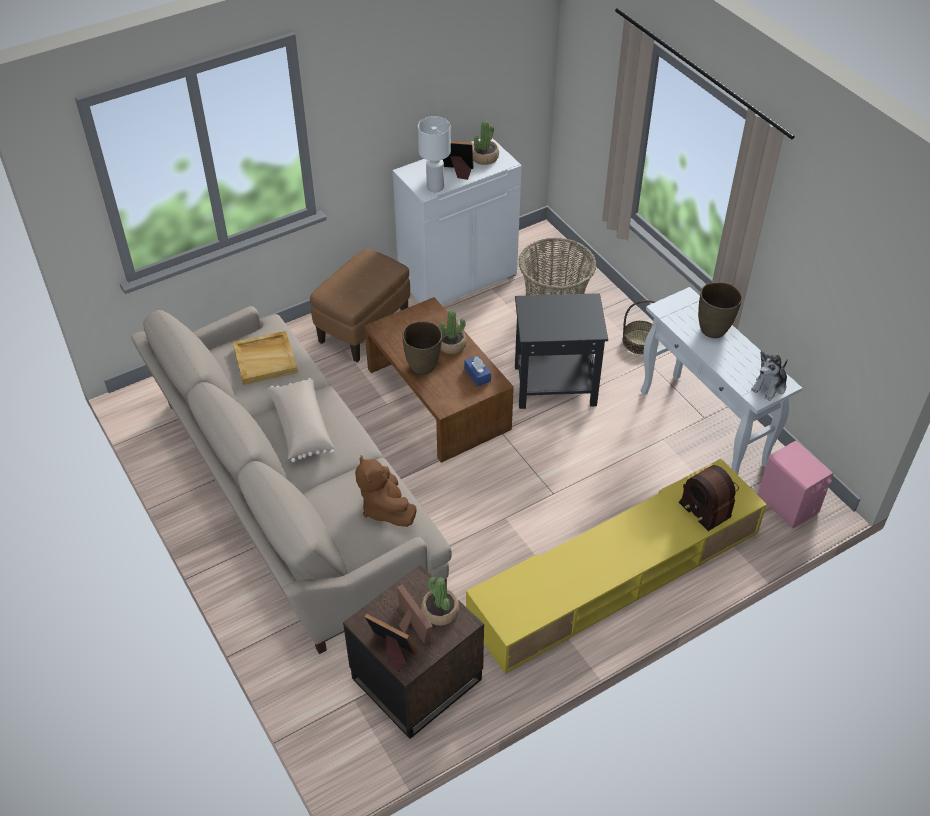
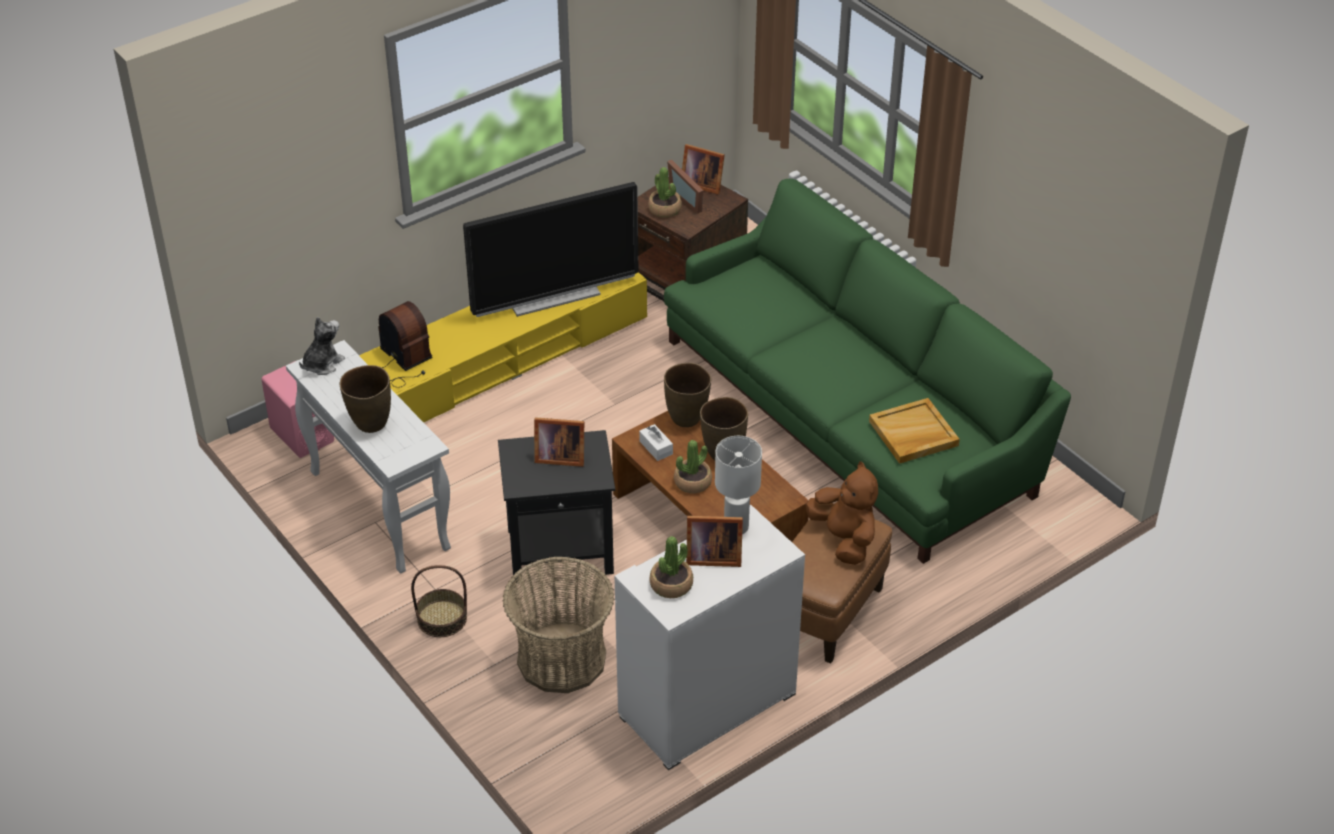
camera: 175 degrees right, 5 degrees down
beige sofa [131,306,452,654] -> green sofa [664,179,1071,564]
beige pillow [266,378,334,463] -> none
brown plush toy [355,455,417,527] -> brown plush toy moved to [806,461,878,565]
blue tissue box [464,355,491,387] -> white tissue box [639,424,673,461]
none -> television [463,182,638,317]
none -> picture frame [534,417,584,467]
none -> brown vase [664,363,711,427]

